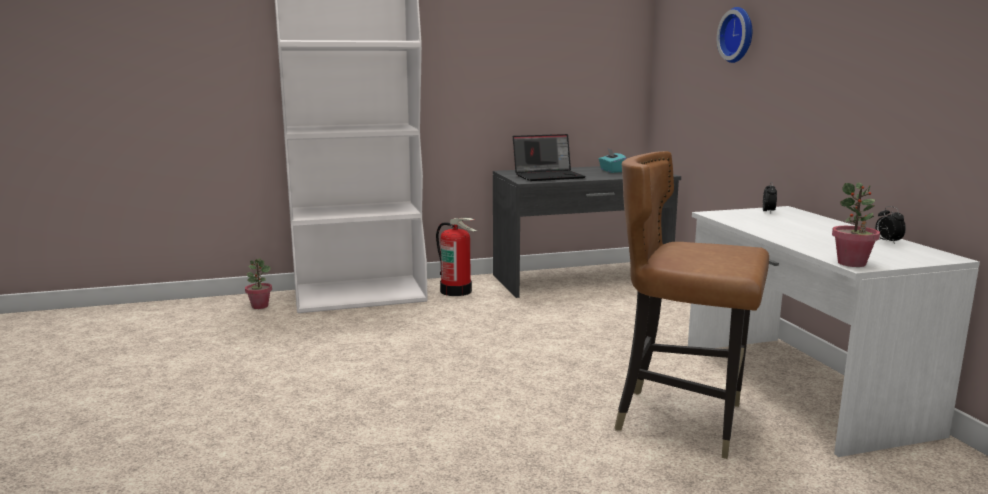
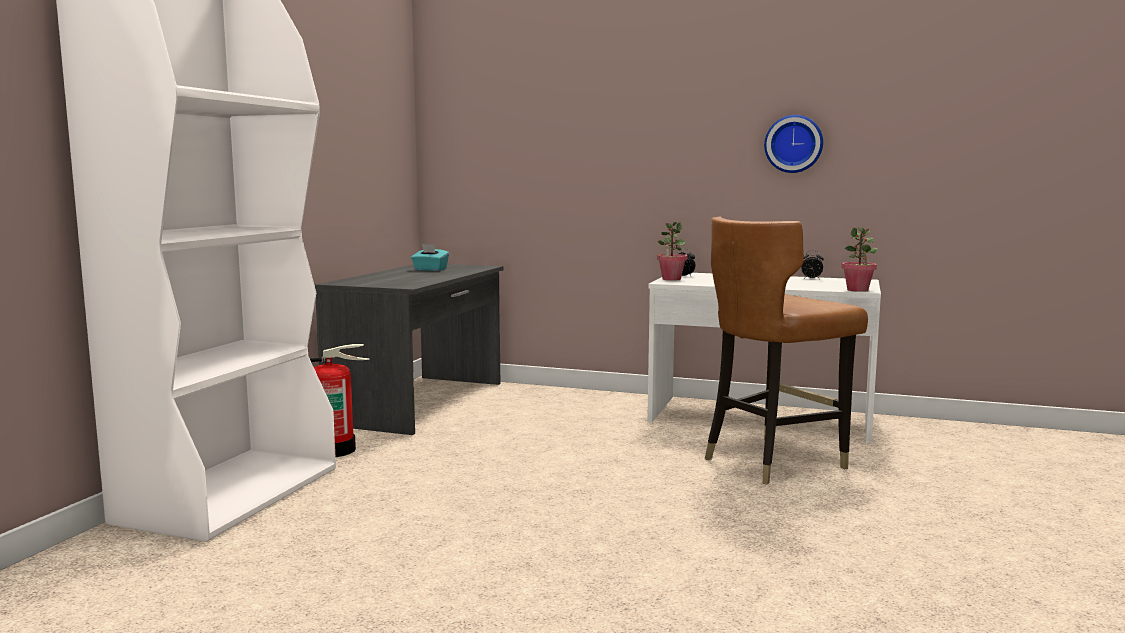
camera: 55 degrees left, 5 degrees down
potted plant [245,258,272,309] -> potted plant moved to [657,222,687,281]
laptop [513,134,586,181] -> none
wall clock [717,7,752,63] -> wall clock moved to [764,115,823,173]

